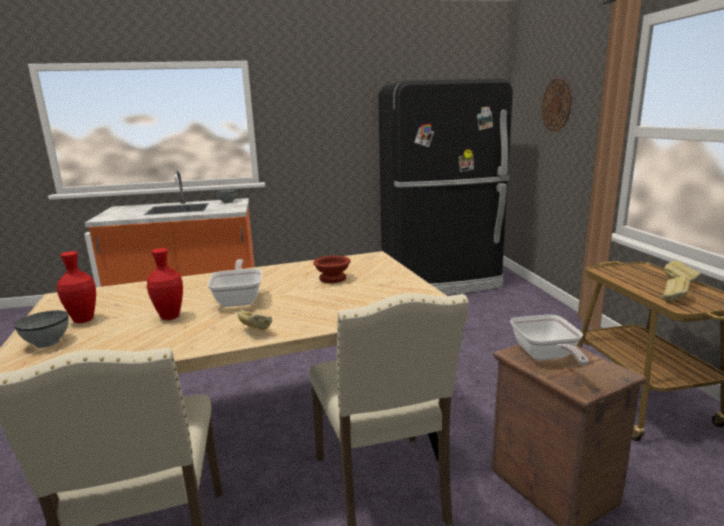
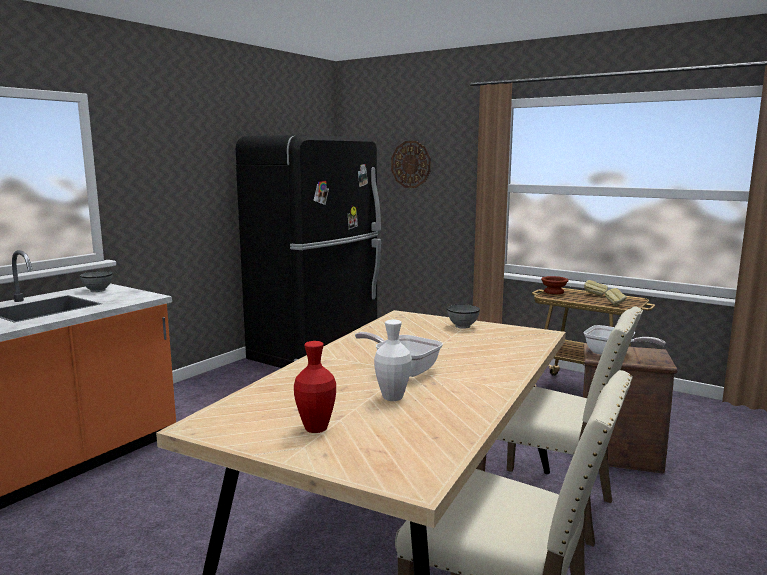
camera: 45 degrees left, 5 degrees down
grey bowl [15,310,69,348] -> grey bowl moved to [447,304,480,329]
red vase [147,248,183,320] -> white vase [374,320,412,401]
bread [238,311,272,330] -> none
brown bowl [313,255,351,283] -> brown bowl moved to [541,276,569,294]

